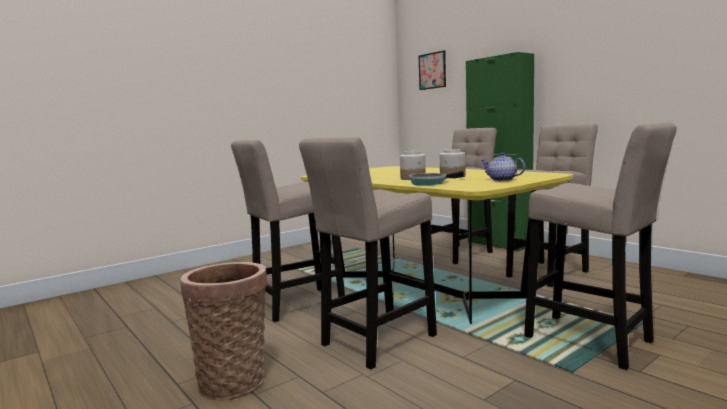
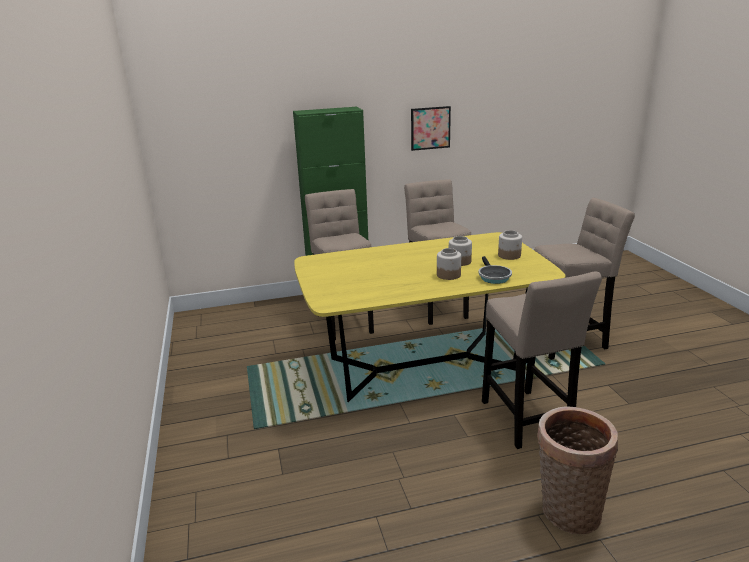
camera: 65 degrees left, 15 degrees up
beige stool [231,140,345,322] -> none
picture [419,50,446,90] -> picture moved to [411,106,451,151]
teapot [481,153,525,181] -> jar [498,230,522,260]

